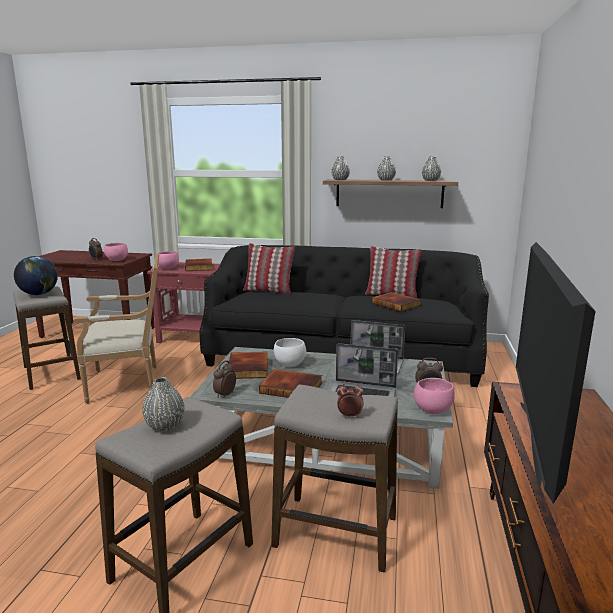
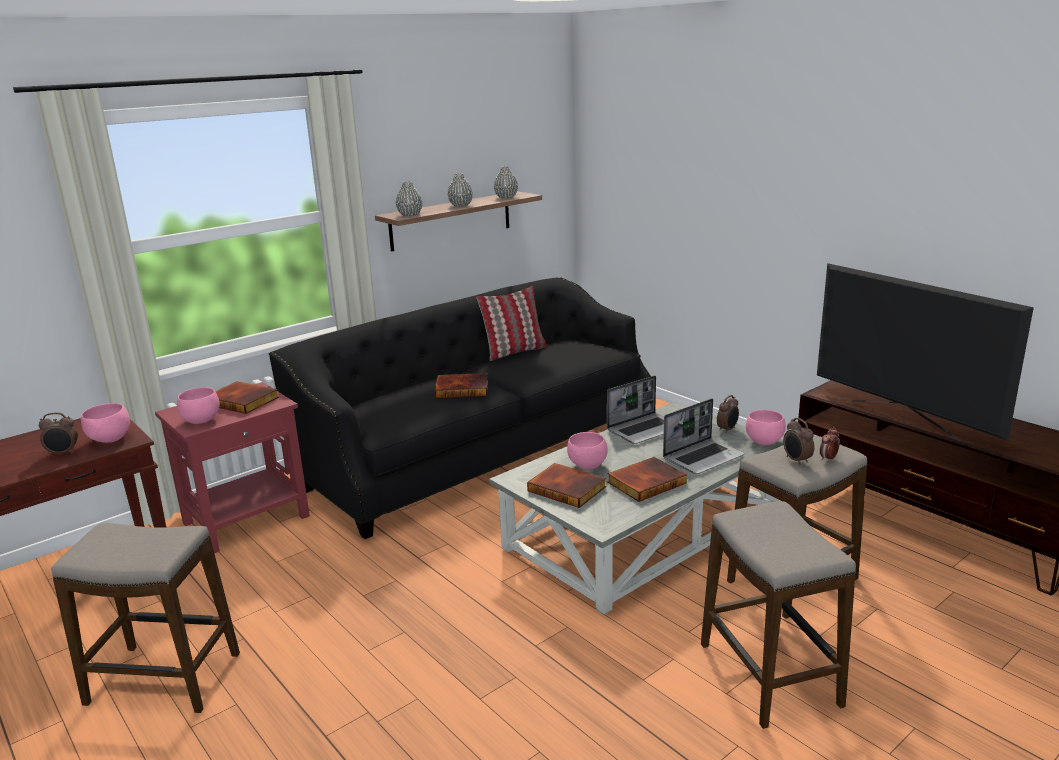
camera: 50 degrees left, 5 degrees up
globe [14,256,58,295] -> none
armchair [73,254,159,404] -> none
grey vase [142,377,184,431] -> none
alarm clock [213,360,236,398] -> alarm clock moved to [783,418,814,465]
pillow [243,243,295,294] -> none
white bowl [274,338,306,367] -> pink bowl [567,432,608,469]
book [372,292,421,312] -> book moved to [435,373,488,398]

